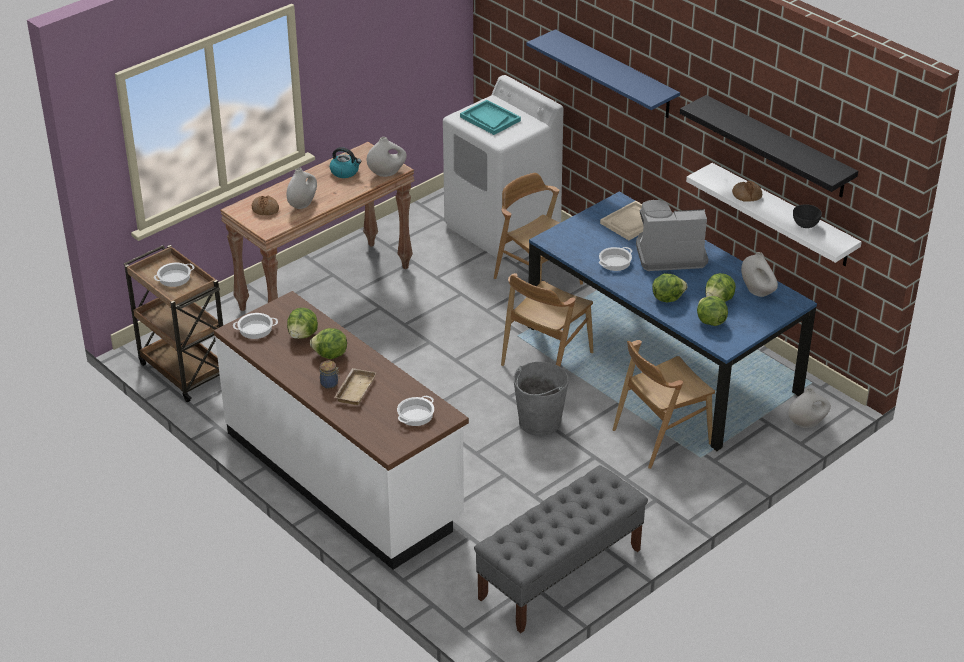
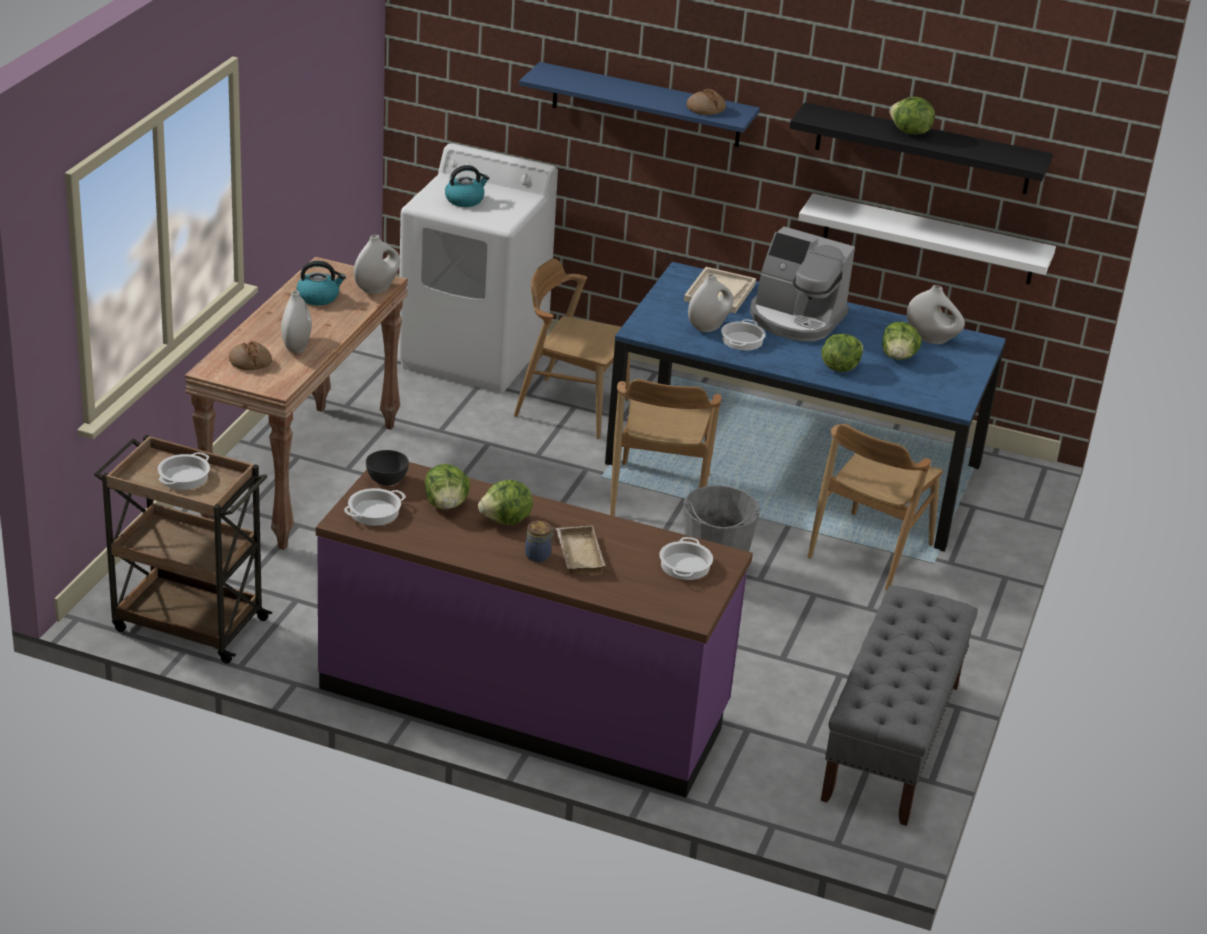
camera: 30 degrees left, 5 degrees down
white counter [214,291,469,570] -> purple counter [316,462,753,798]
turquoise tray [460,100,521,135] -> kettle [445,165,489,207]
coffee machine [636,200,708,271] -> coffee machine turned 120 degrees counterclockwise [750,226,855,341]
lettuce [697,296,728,326] -> lettuce moved to [889,97,935,135]
bread [732,181,762,202] -> bread moved to [687,89,726,115]
white vase [788,388,831,428] -> white vase moved to [688,274,733,332]
grey bowl [793,204,822,228] -> grey bowl moved to [366,450,409,486]

